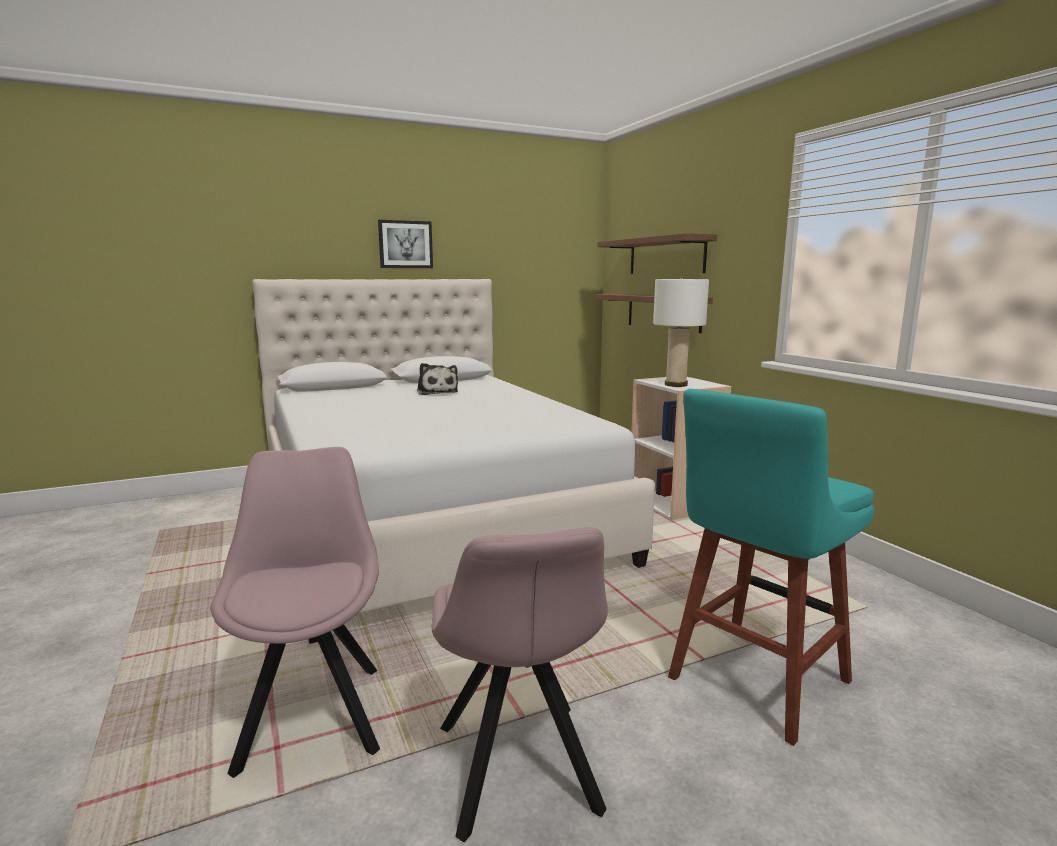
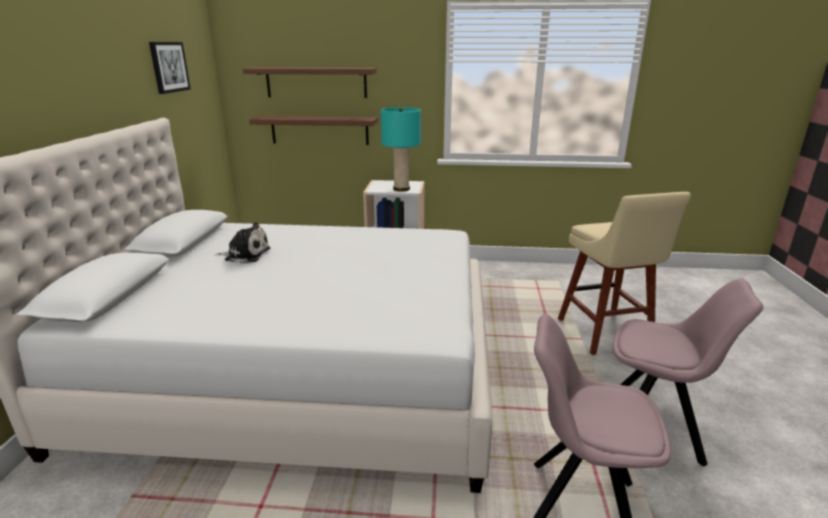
camera: 60 degrees left, 10 degrees up
picture [378,220,433,268] -> picture moved to [149,42,191,94]
white table lamp [653,278,709,387] -> turquoise table lamp [381,107,421,191]
turquoise stool [668,389,874,746] -> beige stool [558,192,691,355]

